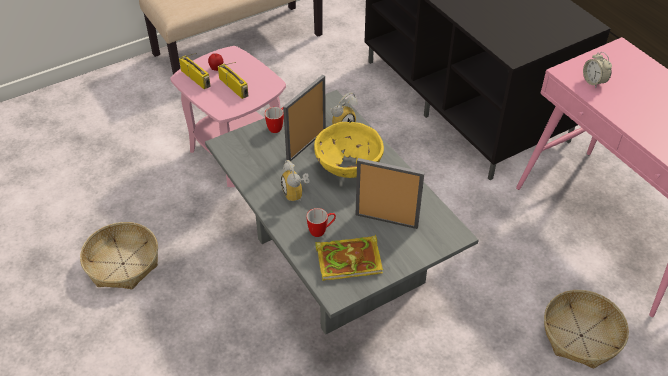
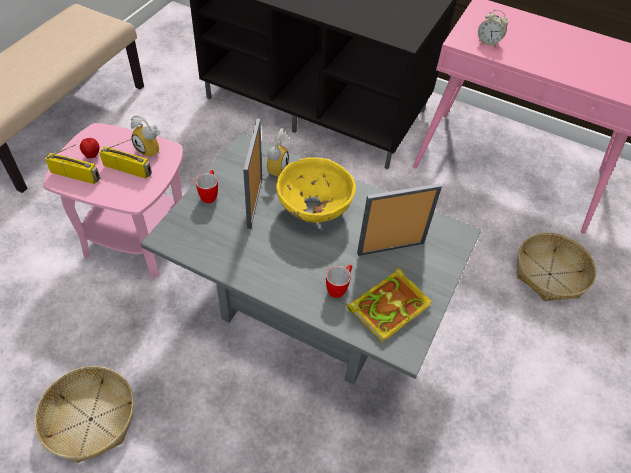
camera: 35 degrees left, 5 degrees up
alarm clock [281,160,310,201] -> alarm clock moved to [131,115,160,159]

